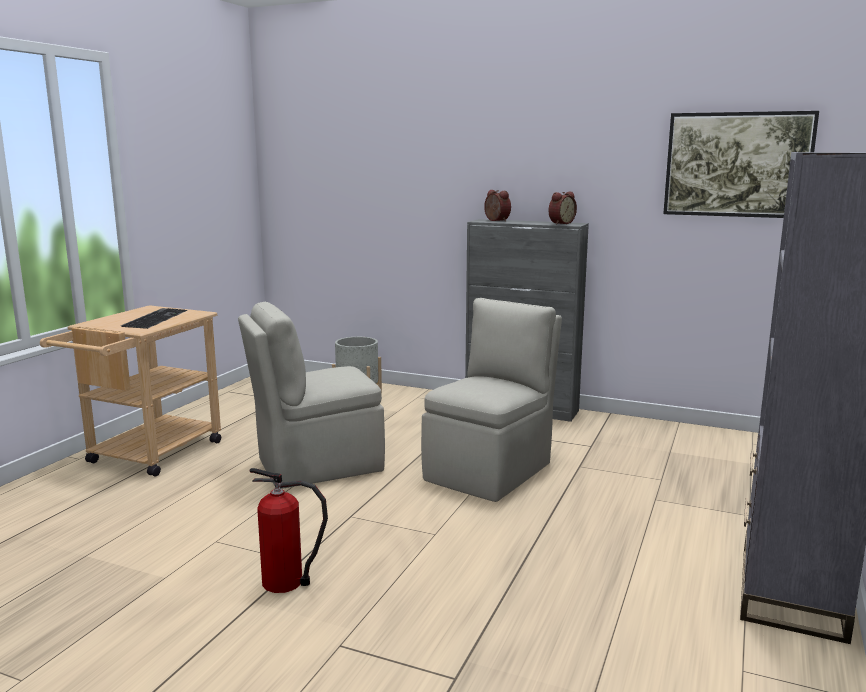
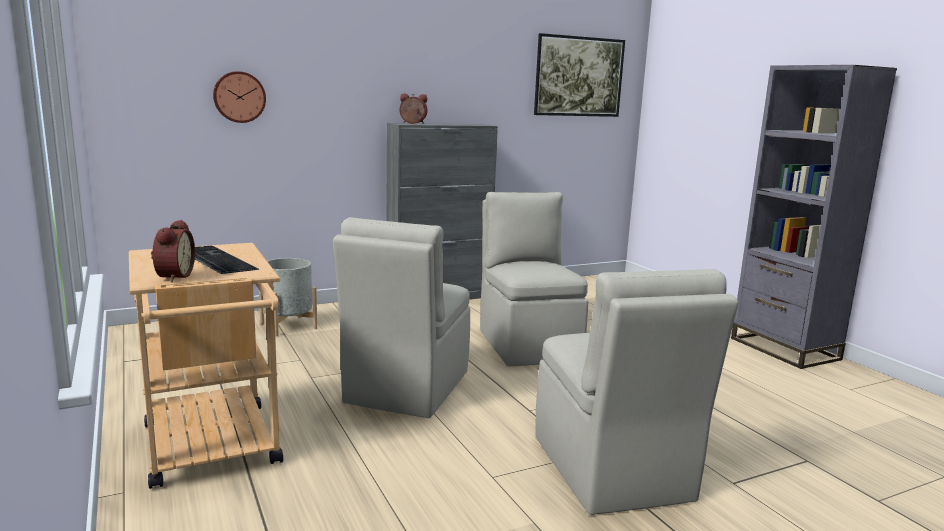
camera: 50 degrees left, 0 degrees up
fire extinguisher [250,468,328,593] -> beige chair [536,269,738,515]
alarm clock [549,192,577,225] -> alarm clock moved to [151,220,195,282]
none -> wall clock [213,71,266,123]

